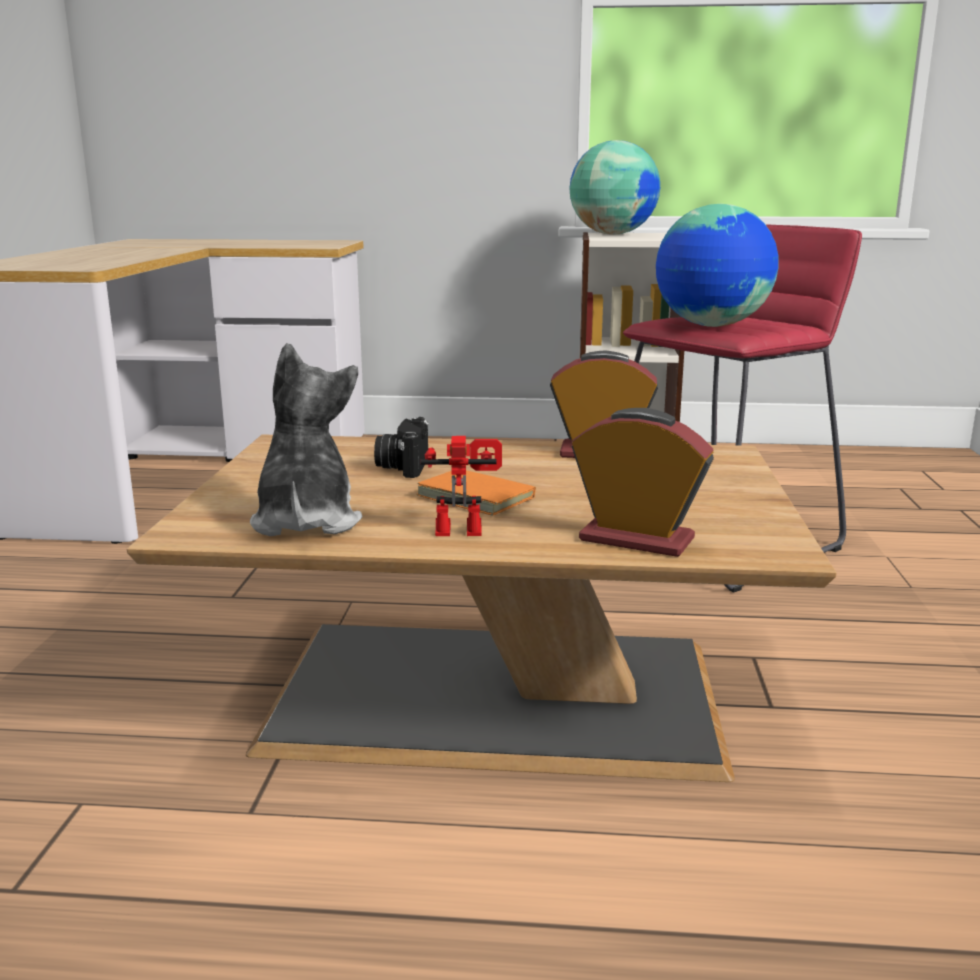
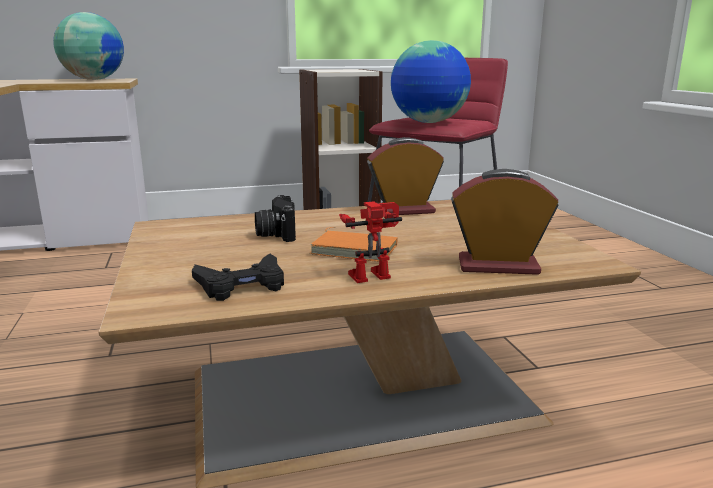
camera: 20 degrees left, 0 degrees up
plush toy [250,343,362,536] -> black game controller [192,254,284,301]
globe [570,140,660,235] -> globe moved to [53,12,124,80]

